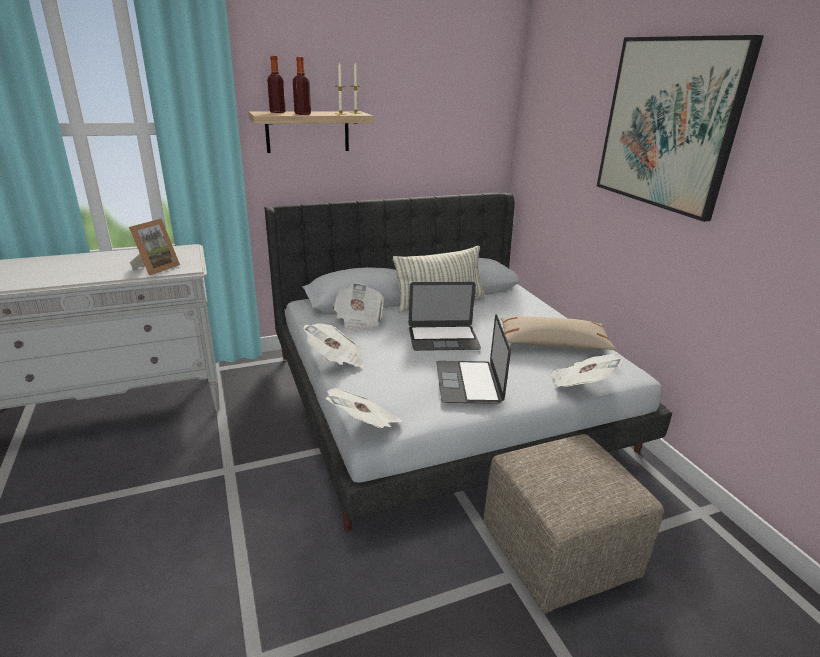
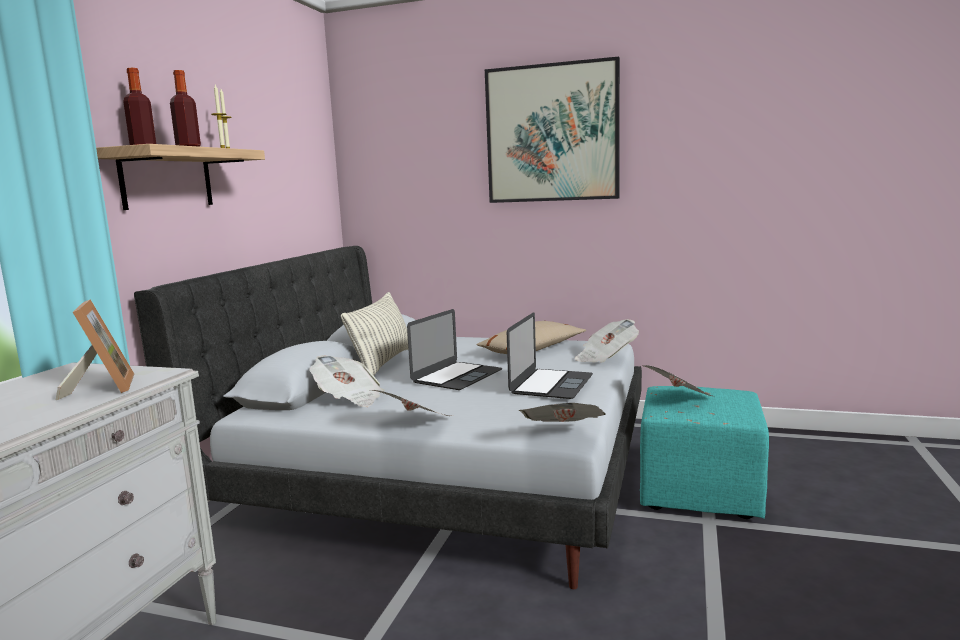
camera: 50 degrees left, 15 degrees down
laptop [436,314,511,404] -> laptop turned 105 degrees counterclockwise [507,312,593,399]
beige ottoman [483,434,663,614] -> turquoise ottoman [640,386,769,519]
none -> newspaper [644,365,712,396]

